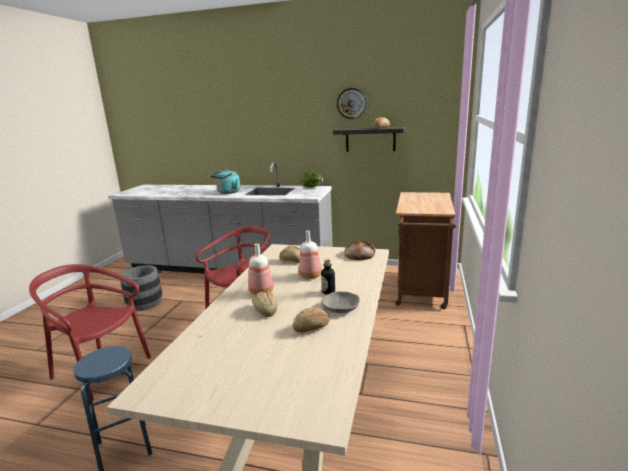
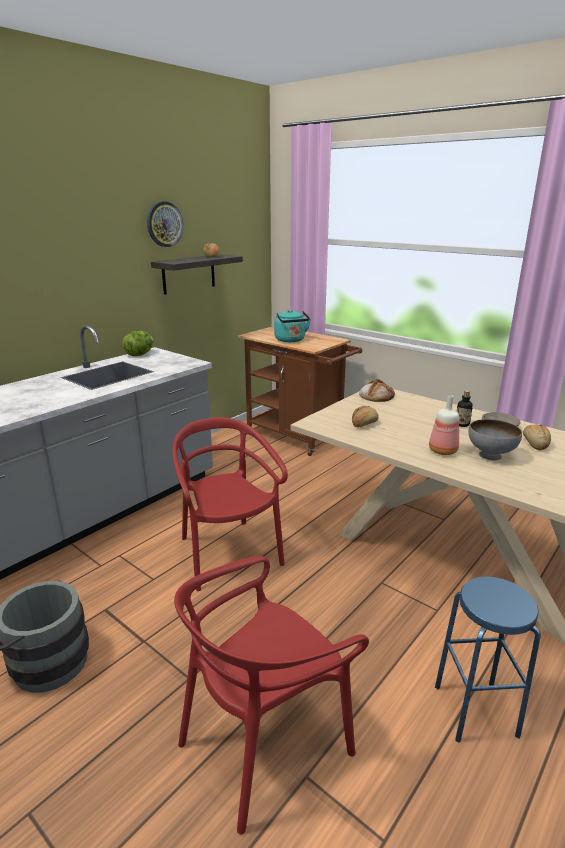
camera: 65 degrees left, 5 degrees up
turquoise kettle [210,170,240,194] -> turquoise kettle moved to [274,310,311,342]
bread [252,291,277,317] -> grey bowl [468,419,522,461]
bottle [299,230,322,279] -> none

